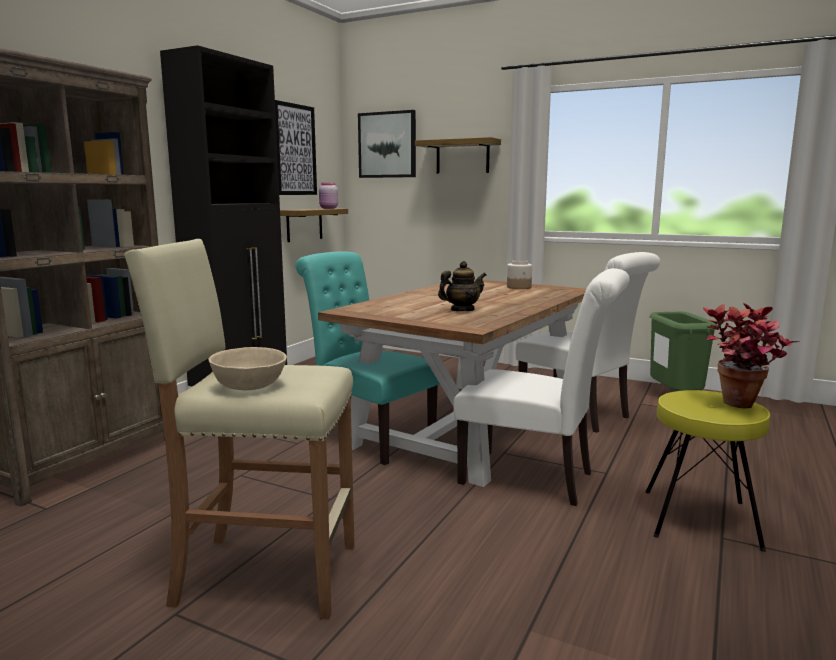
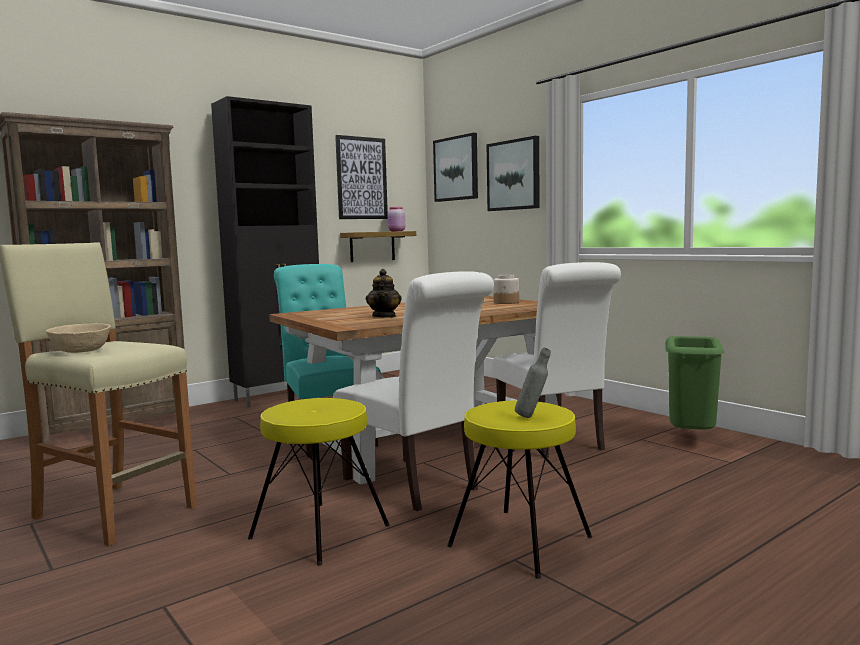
camera: 25 degrees right, 5 degrees down
shelf [415,137,501,174] -> picture [487,136,540,211]
teapot [438,261,486,311] -> teapot turned 90 degrees clockwise [366,269,402,318]
potted plant [703,303,799,409] -> grey bottle [515,348,551,418]
none -> yellow stool [248,398,390,566]

